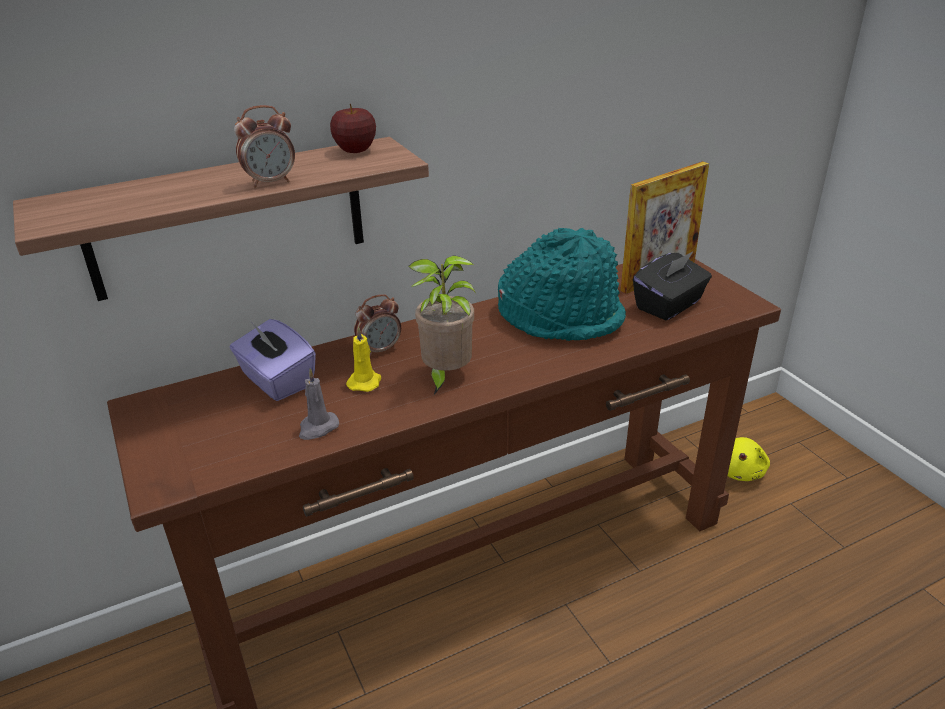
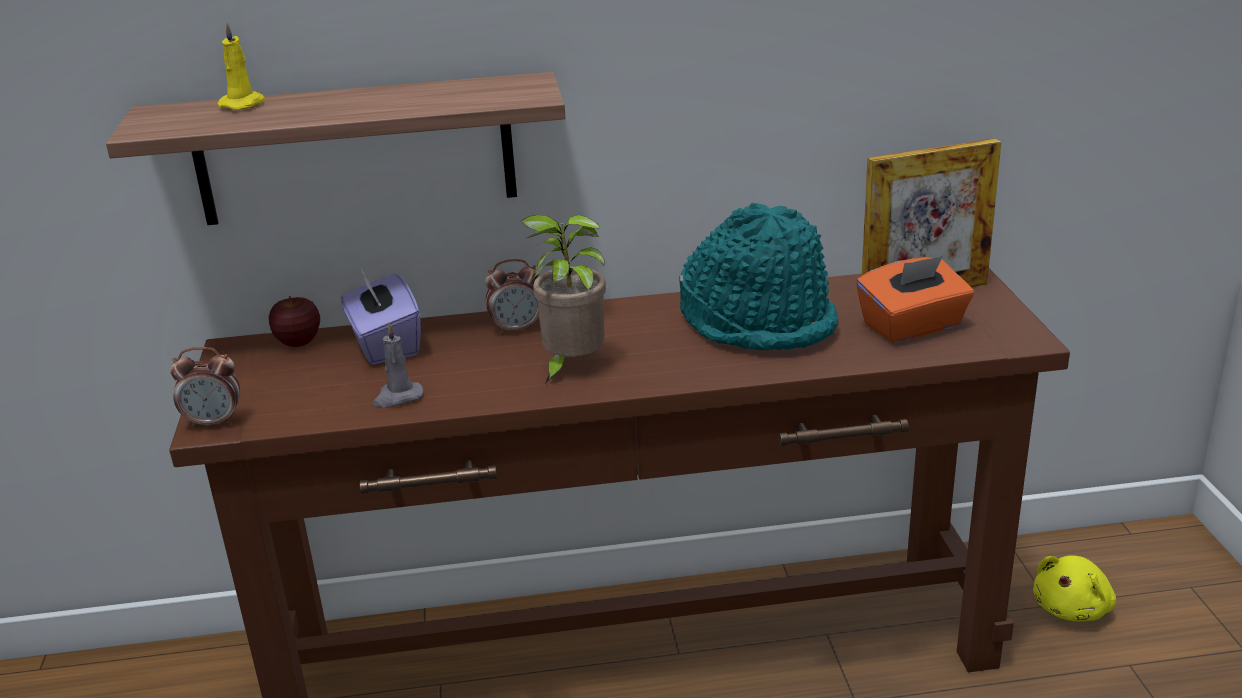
camera: 20 degrees right, 5 degrees down
alarm clock [234,105,295,188] -> alarm clock moved to [170,347,240,429]
apple [330,104,376,153] -> apple moved to [269,296,320,347]
yellow candle [346,326,381,392] -> yellow candle moved to [218,22,265,110]
black tissue box [633,252,712,320] -> orange tissue box [856,255,974,343]

